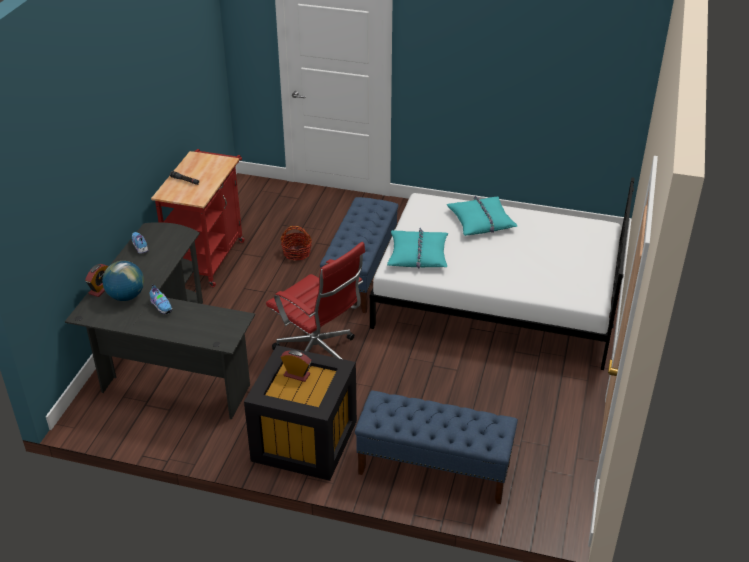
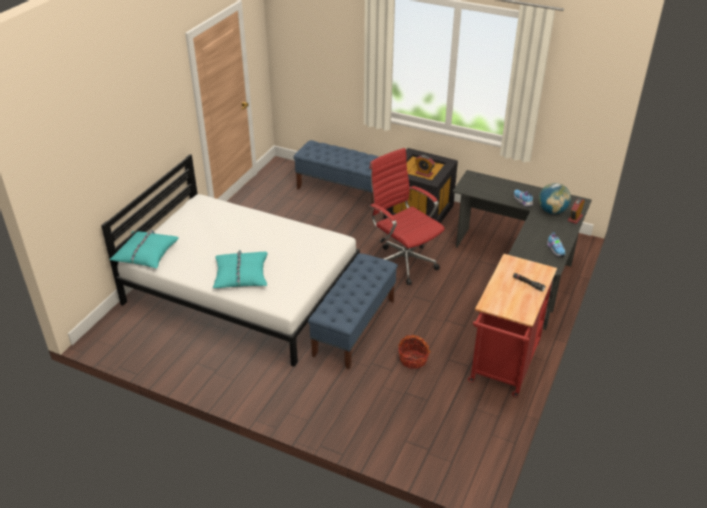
camera: 170 degrees left, 0 degrees up
turquoise pillow [387,228,448,268] -> turquoise pillow moved to [109,230,179,269]

